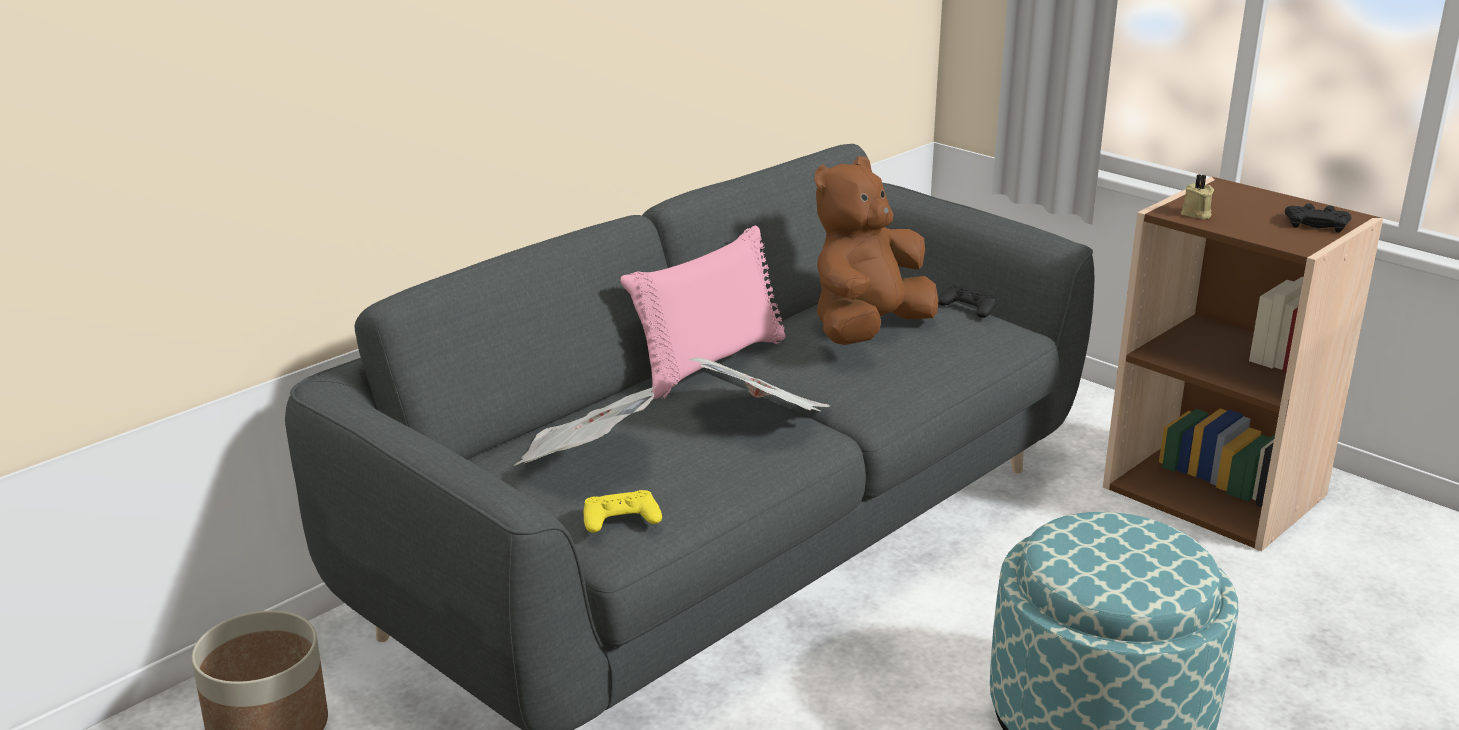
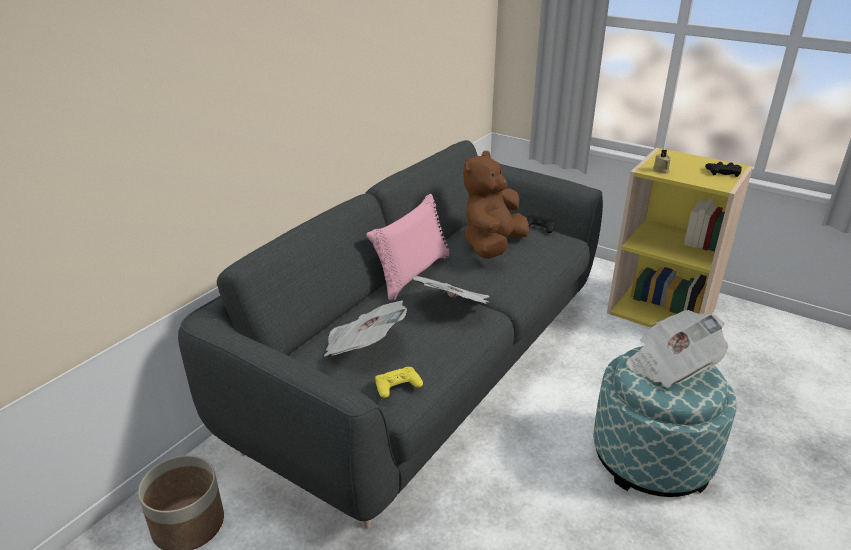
camera: 10 degrees left, 5 degrees up
brown bookcase [1103,177,1383,551] -> yellow bookcase [607,148,753,328]
none -> newspaper [626,310,728,388]

